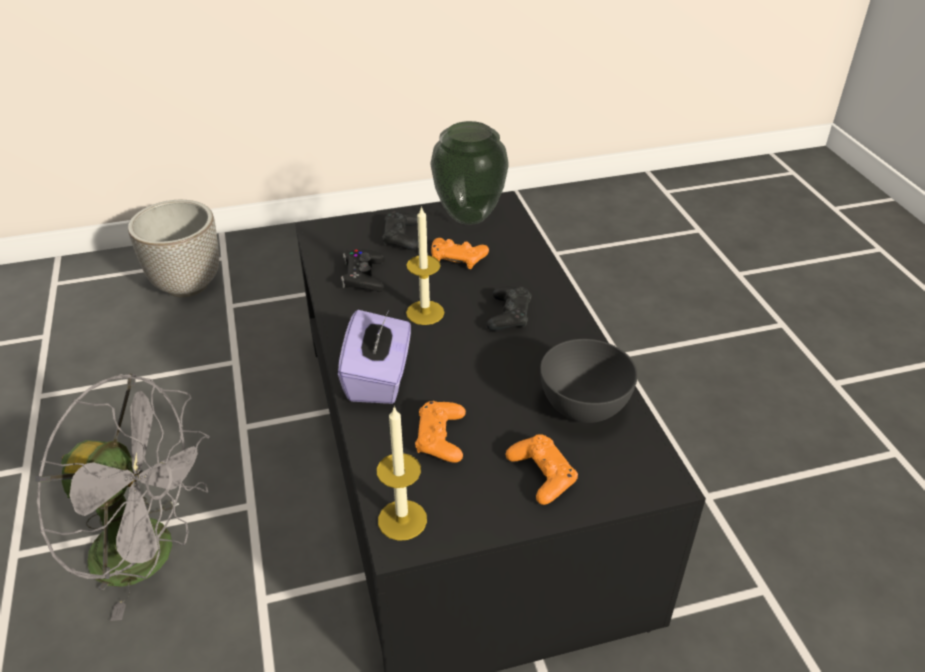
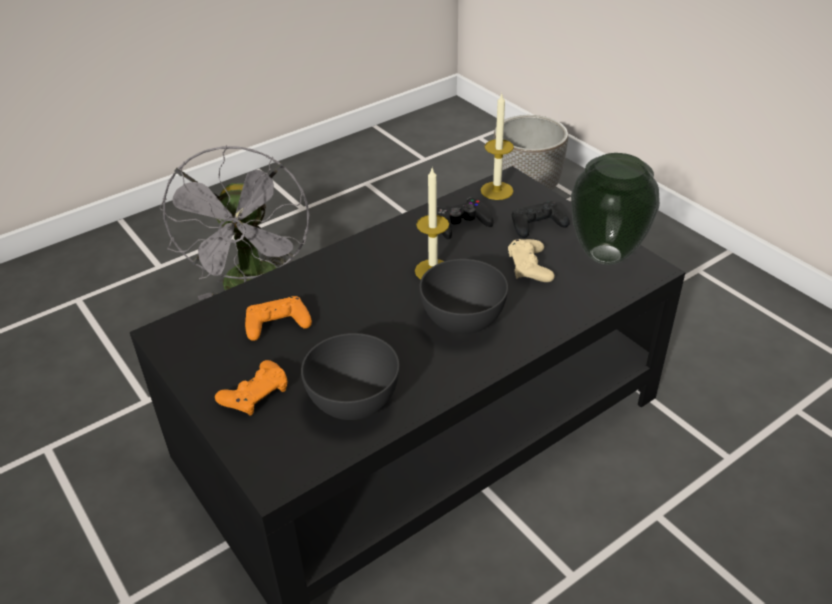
camera: 70 degrees right, 0 degrees up
purple tissue box [338,310,411,404] -> none
candle [377,406,427,541] -> candle moved to [481,93,514,200]
orange game controller [431,238,489,269] -> beige game controller [508,239,555,282]
black game controller [486,286,531,331] -> grey bowl [419,259,508,334]

